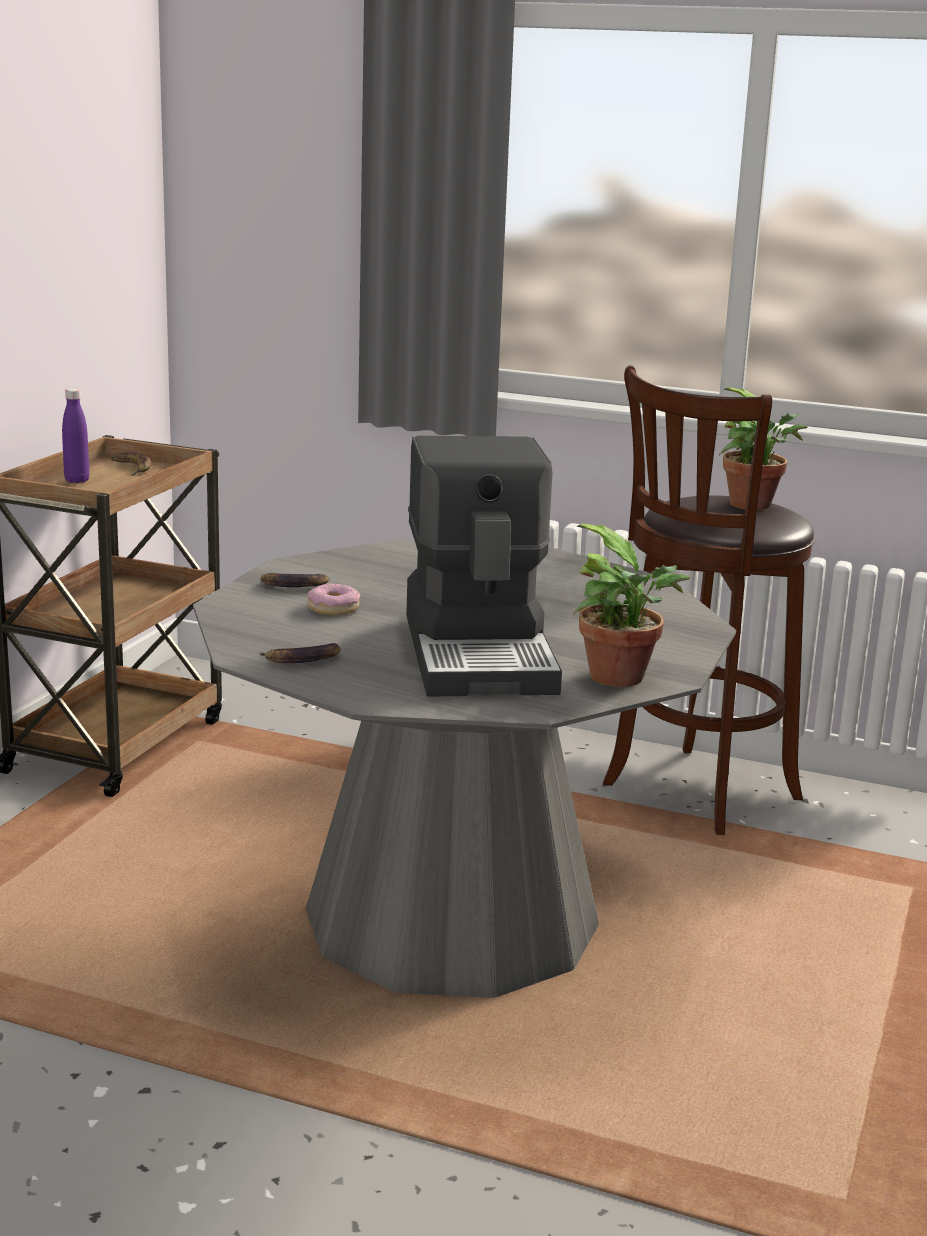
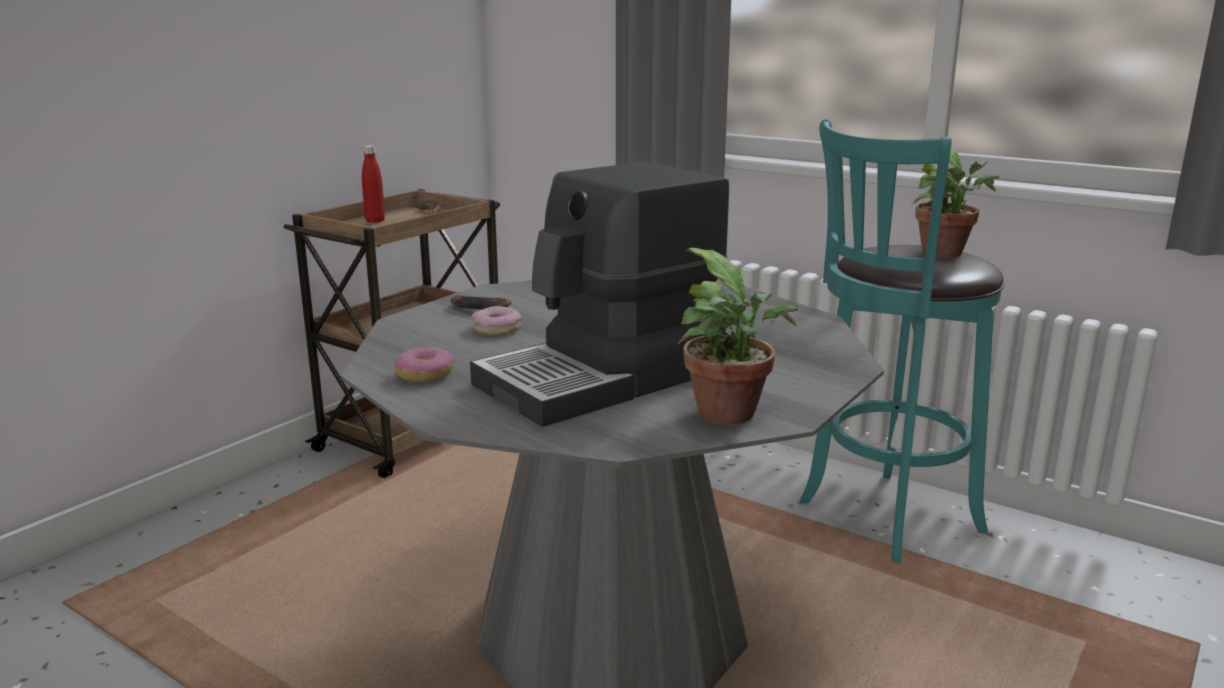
camera: 15 degrees right, 0 degrees up
purple bottle [62,388,89,483] -> red bottle [362,145,385,223]
banana [259,643,341,663] -> donut [395,347,454,382]
coffee machine [406,436,562,697] -> coffee machine turned 45 degrees clockwise [470,162,729,427]
brown stool [603,365,815,835] -> turquoise stool [800,119,1004,563]

